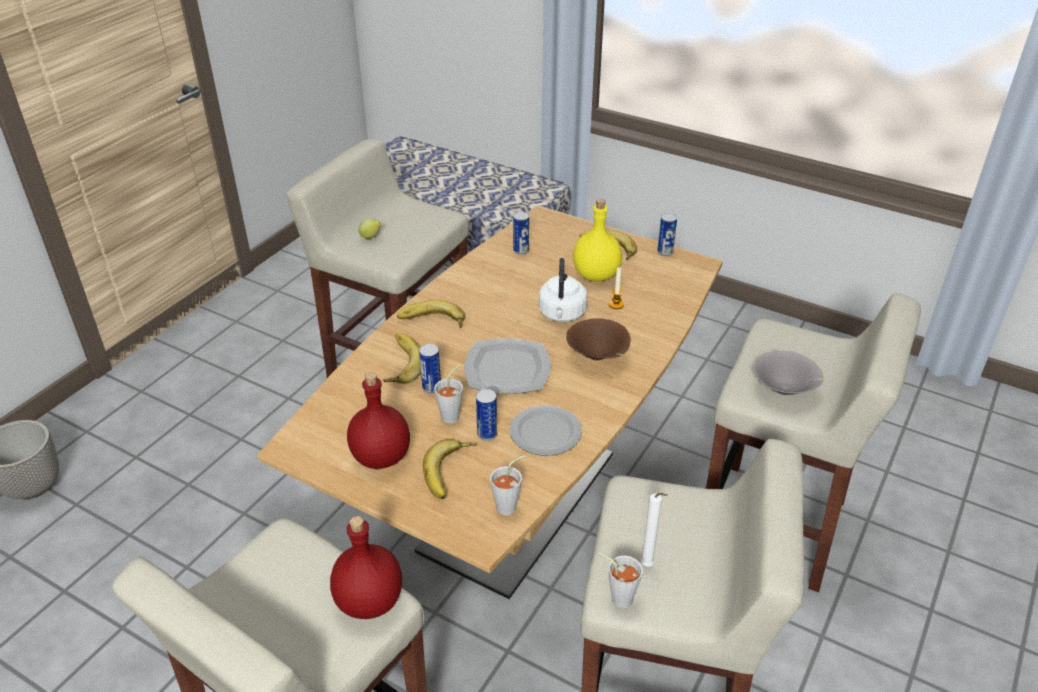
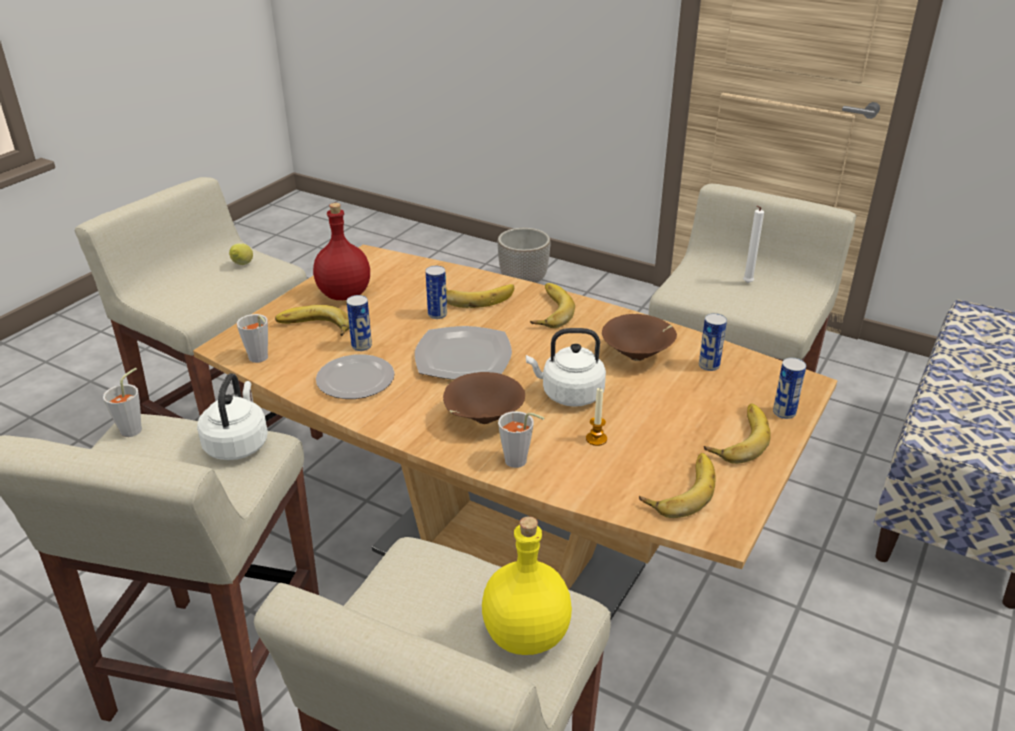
camera: 90 degrees right, 5 degrees down
red bottle [330,516,402,619] -> none
lemon [359,218,381,239] -> lemon moved to [229,243,253,265]
grey cup [434,365,463,424] -> grey cup moved to [498,411,544,468]
yellow bottle [573,199,622,281] -> yellow bottle moved to [482,516,572,655]
white candle [641,493,668,567] -> white candle moved to [743,206,764,283]
can [657,213,677,256] -> can moved to [773,358,806,419]
grey bowl [754,351,824,395] -> none
none -> white kettle [197,373,268,460]
none -> brown bowl [602,314,677,361]
none -> banana [639,453,716,518]

